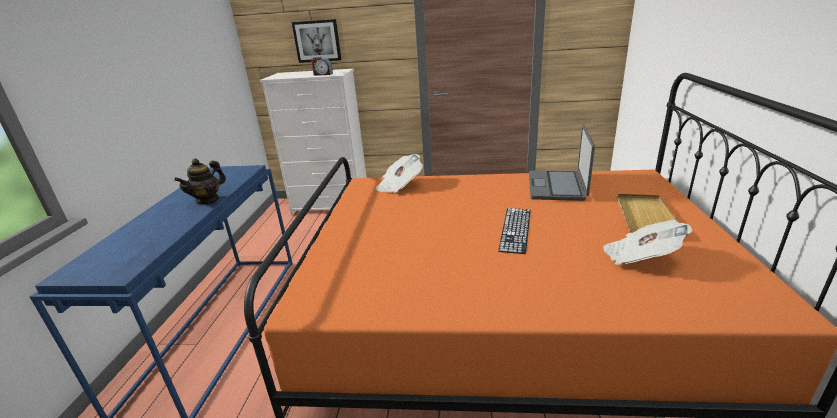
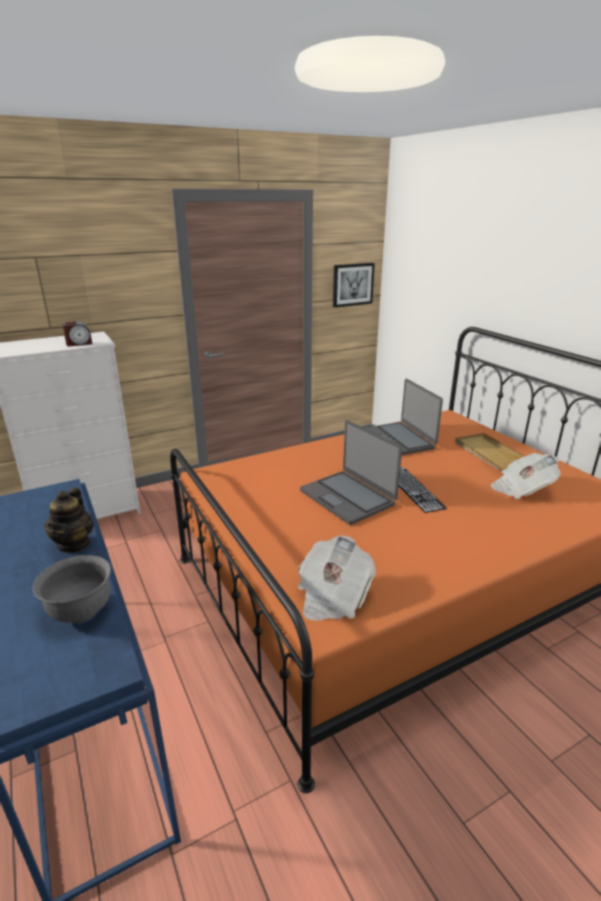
camera: 35 degrees left, 0 degrees up
picture [292,19,341,63] -> picture moved to [333,263,375,308]
newspaper [376,154,423,193] -> newspaper moved to [298,535,376,620]
none -> grey bowl [33,555,111,623]
none -> laptop [300,420,402,525]

